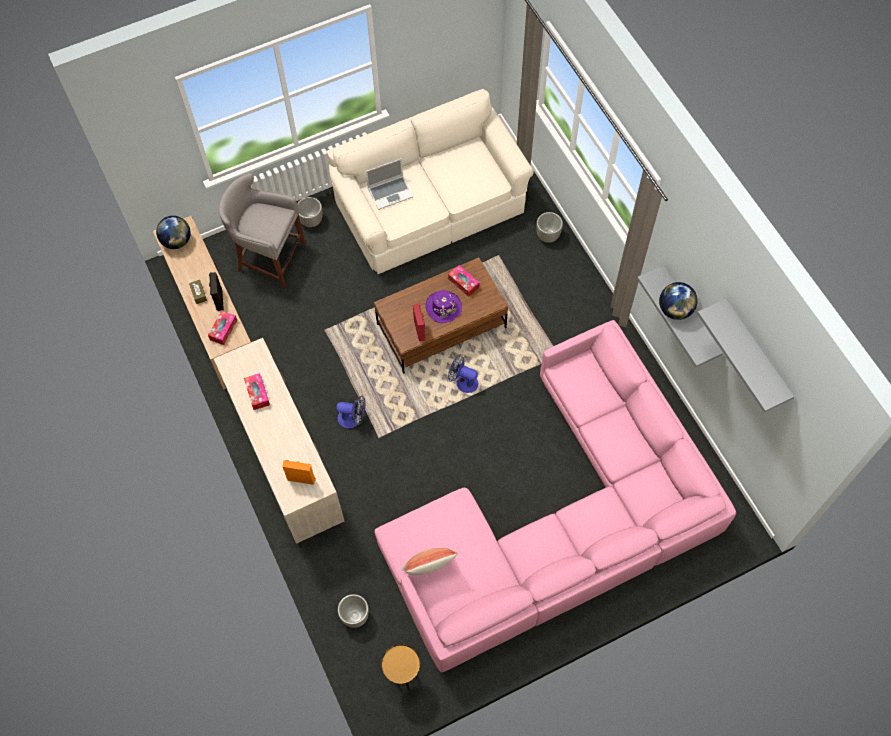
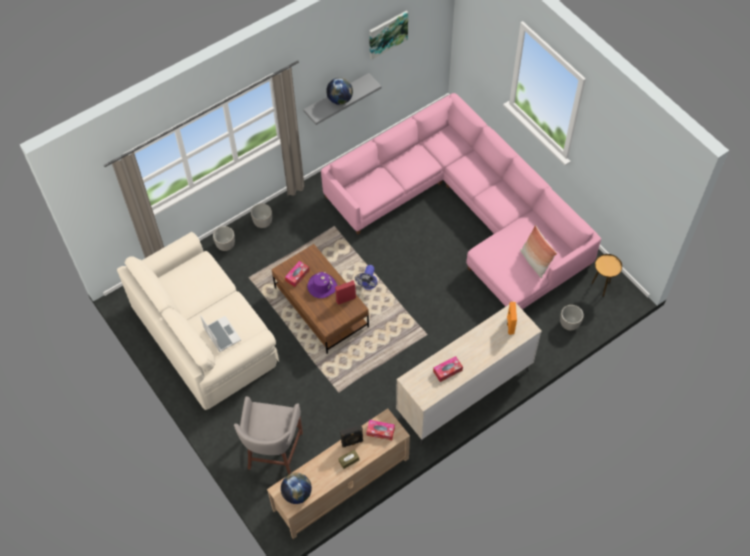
camera: 100 degrees left, 5 degrees down
planter [297,197,322,227] -> planter moved to [251,203,272,228]
fan [336,395,365,428] -> none
grey shelf [697,299,794,413] -> picture [369,11,408,60]

